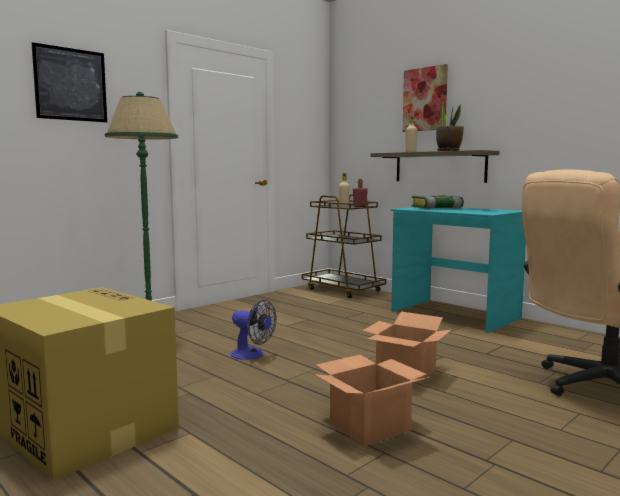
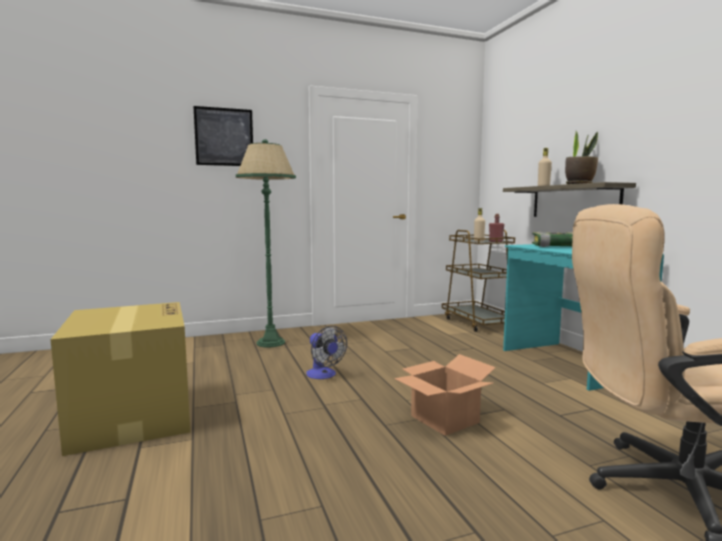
camera: 25 degrees right, 0 degrees up
cardboard box [315,355,430,447] -> none
picture [402,64,448,132] -> none

